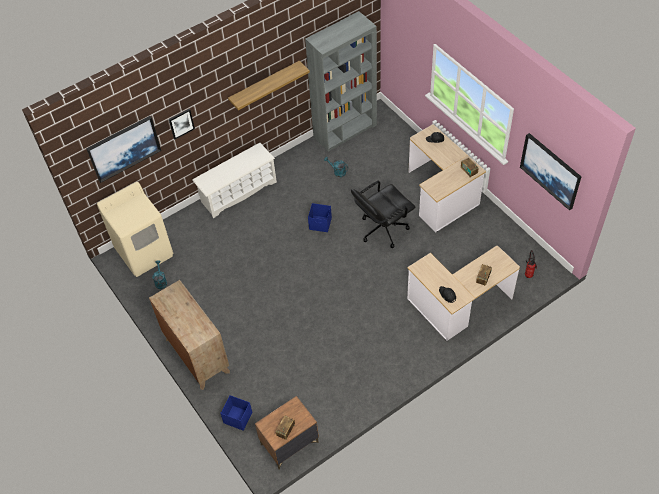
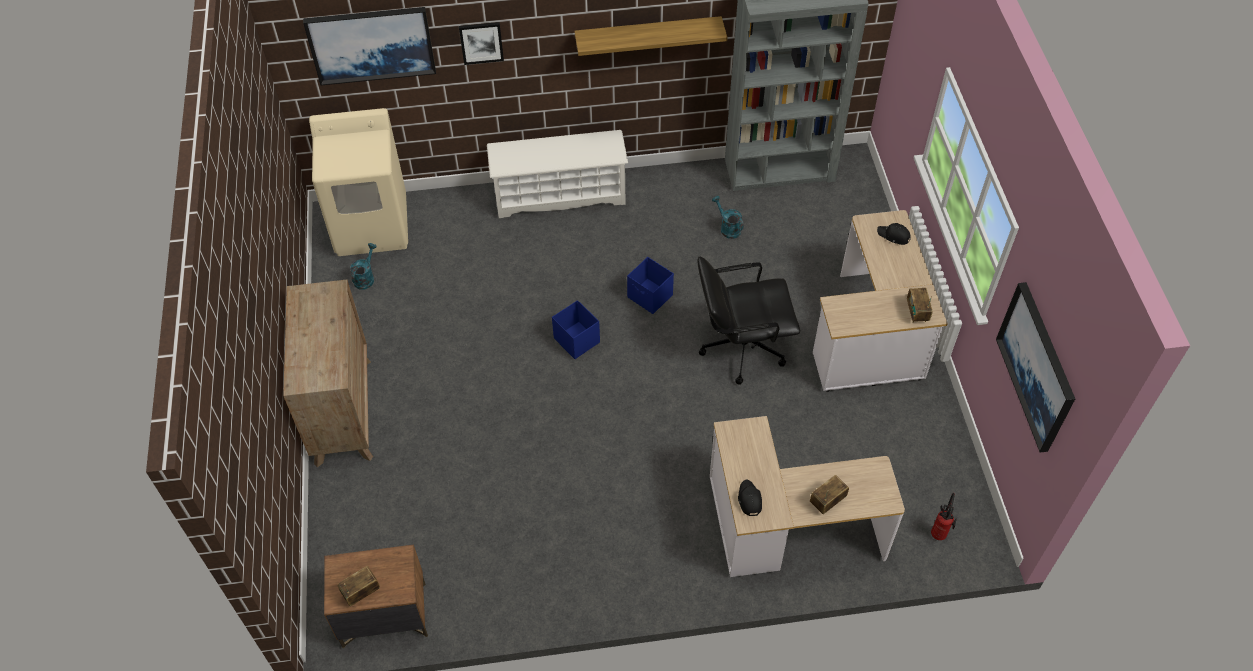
camera: 25 degrees right, 0 degrees up
blue storage box [220,395,252,431] -> blue storage box moved to [552,300,600,359]

